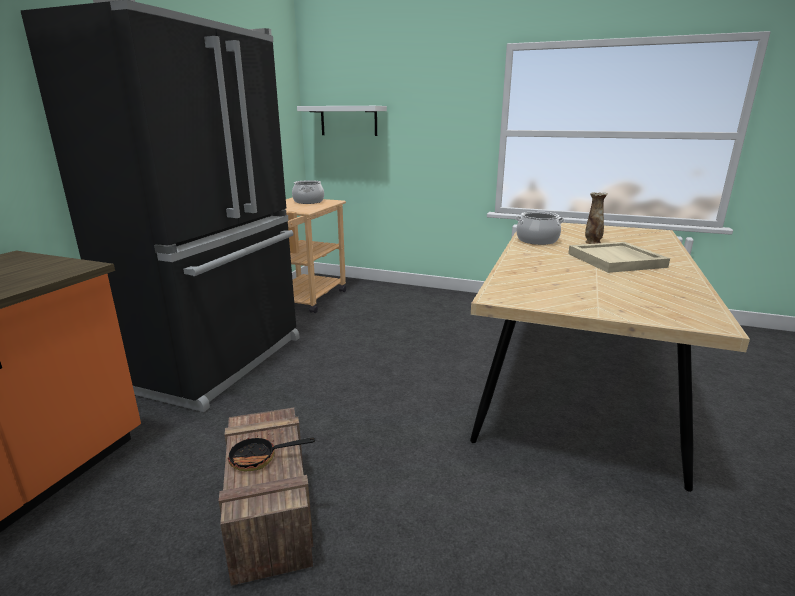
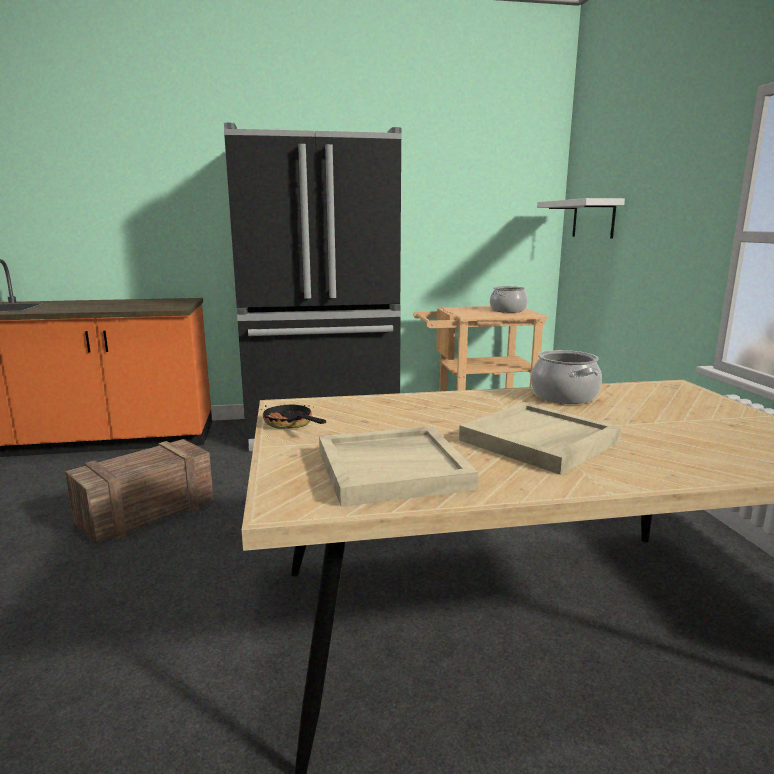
camera: 60 degrees right, 5 degrees down
frying pan [228,429,315,471] -> frying pan moved to [260,402,326,429]
vase [585,192,607,244] -> none
none -> beige tray [319,426,478,507]

